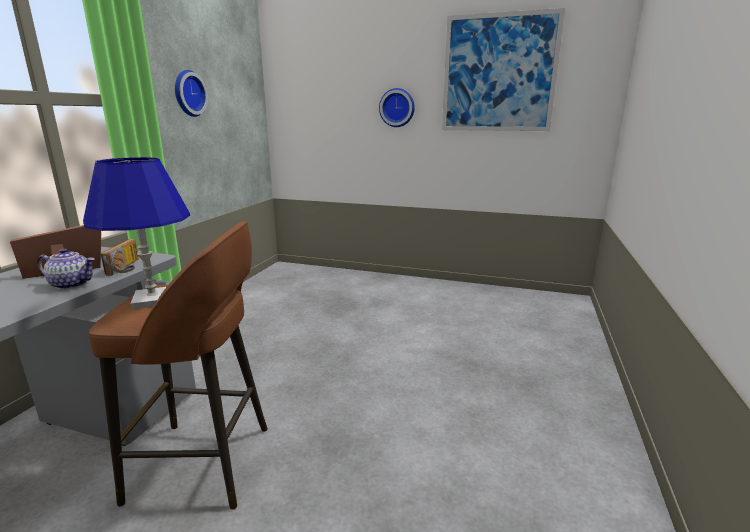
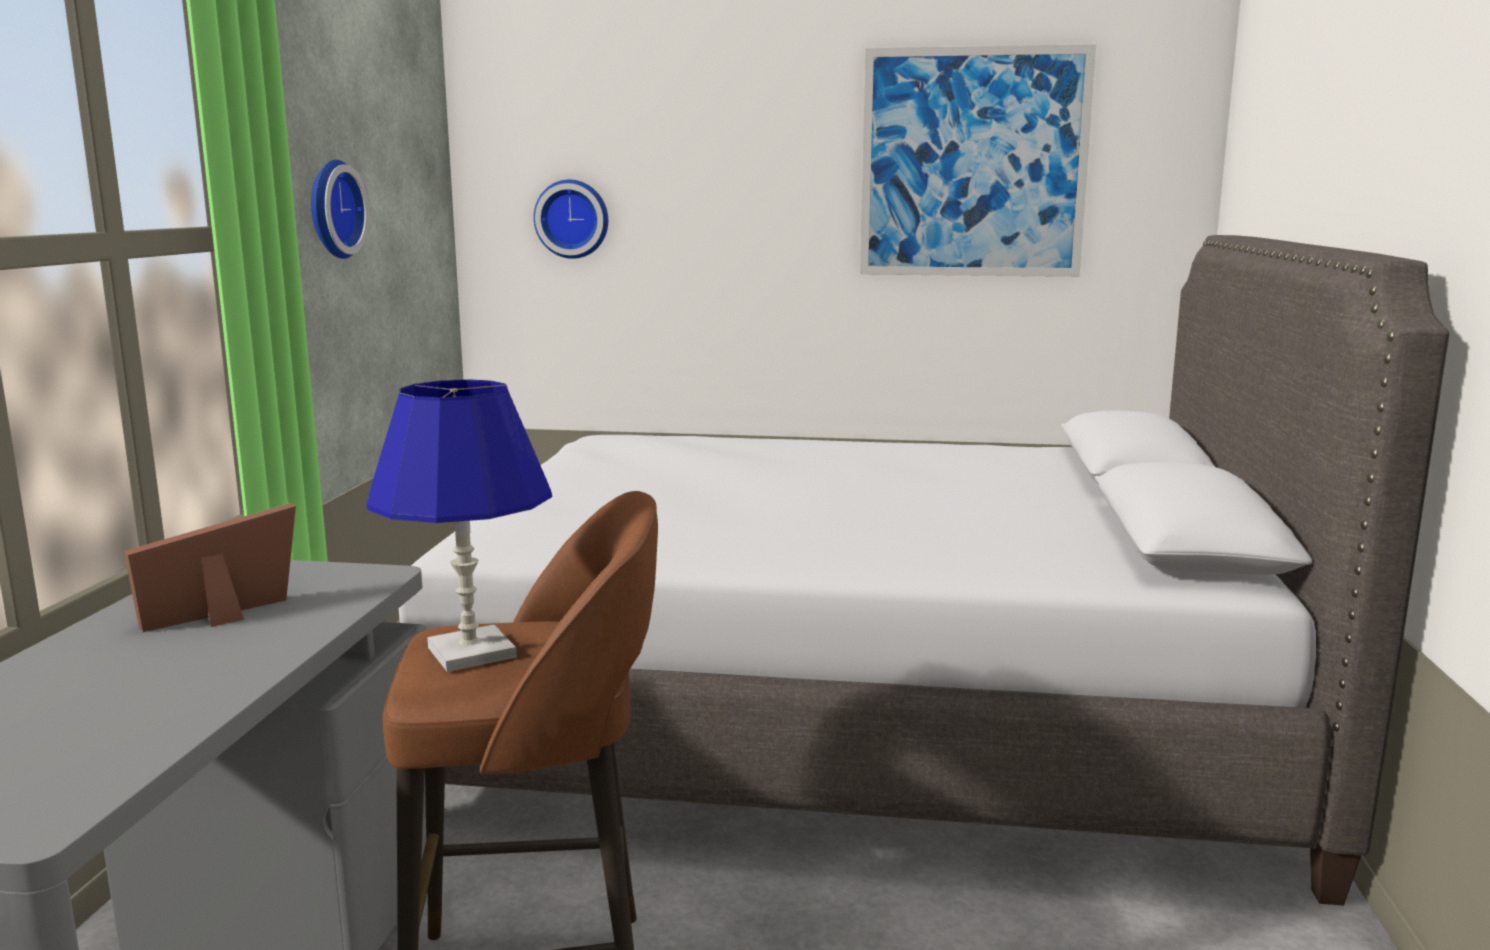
camera: 10 degrees left, 5 degrees down
teapot [37,248,95,290] -> none
radio [101,239,139,276] -> none
wall clock [379,88,415,127] -> wall clock moved to [534,180,608,259]
none -> grey bed [399,235,1449,906]

